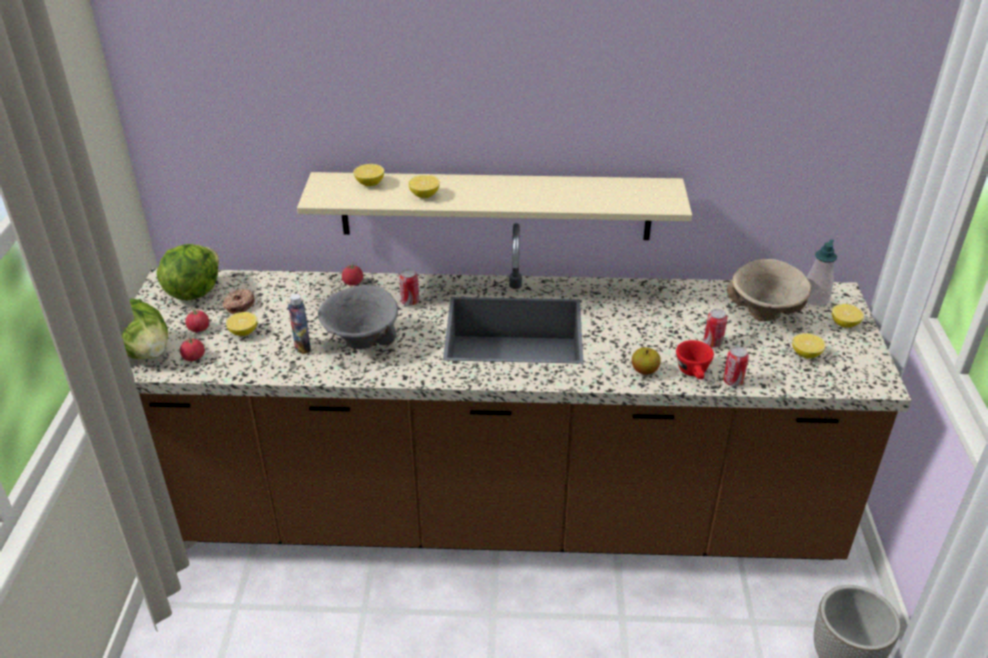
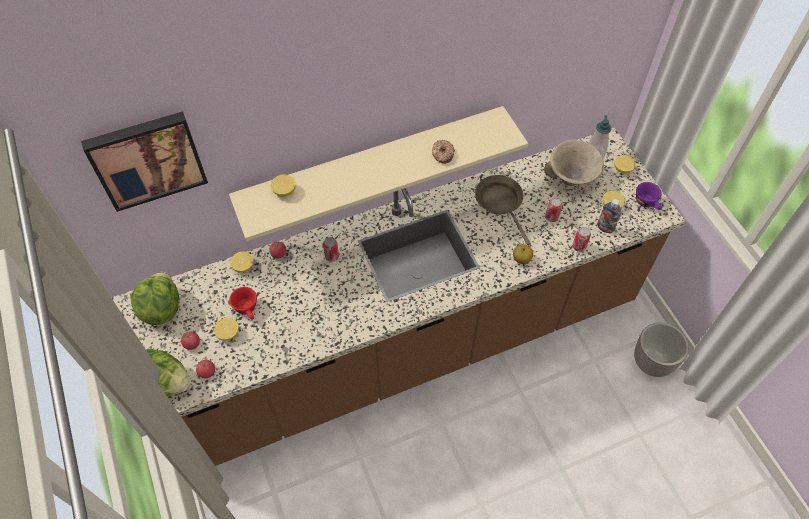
camera: 25 degrees left, 20 degrees up
donut [222,289,255,314] -> donut moved to [432,140,455,164]
bottle [288,294,311,354] -> bottle moved to [597,199,621,234]
grey bowl [318,285,398,349] -> none
lemon [408,175,440,198] -> lemon moved to [230,252,254,273]
red cup [676,340,714,379] -> red cup moved to [229,287,257,319]
none -> picture [81,111,208,212]
none -> brown frying pan [475,175,530,245]
none -> purple cup [636,182,663,210]

